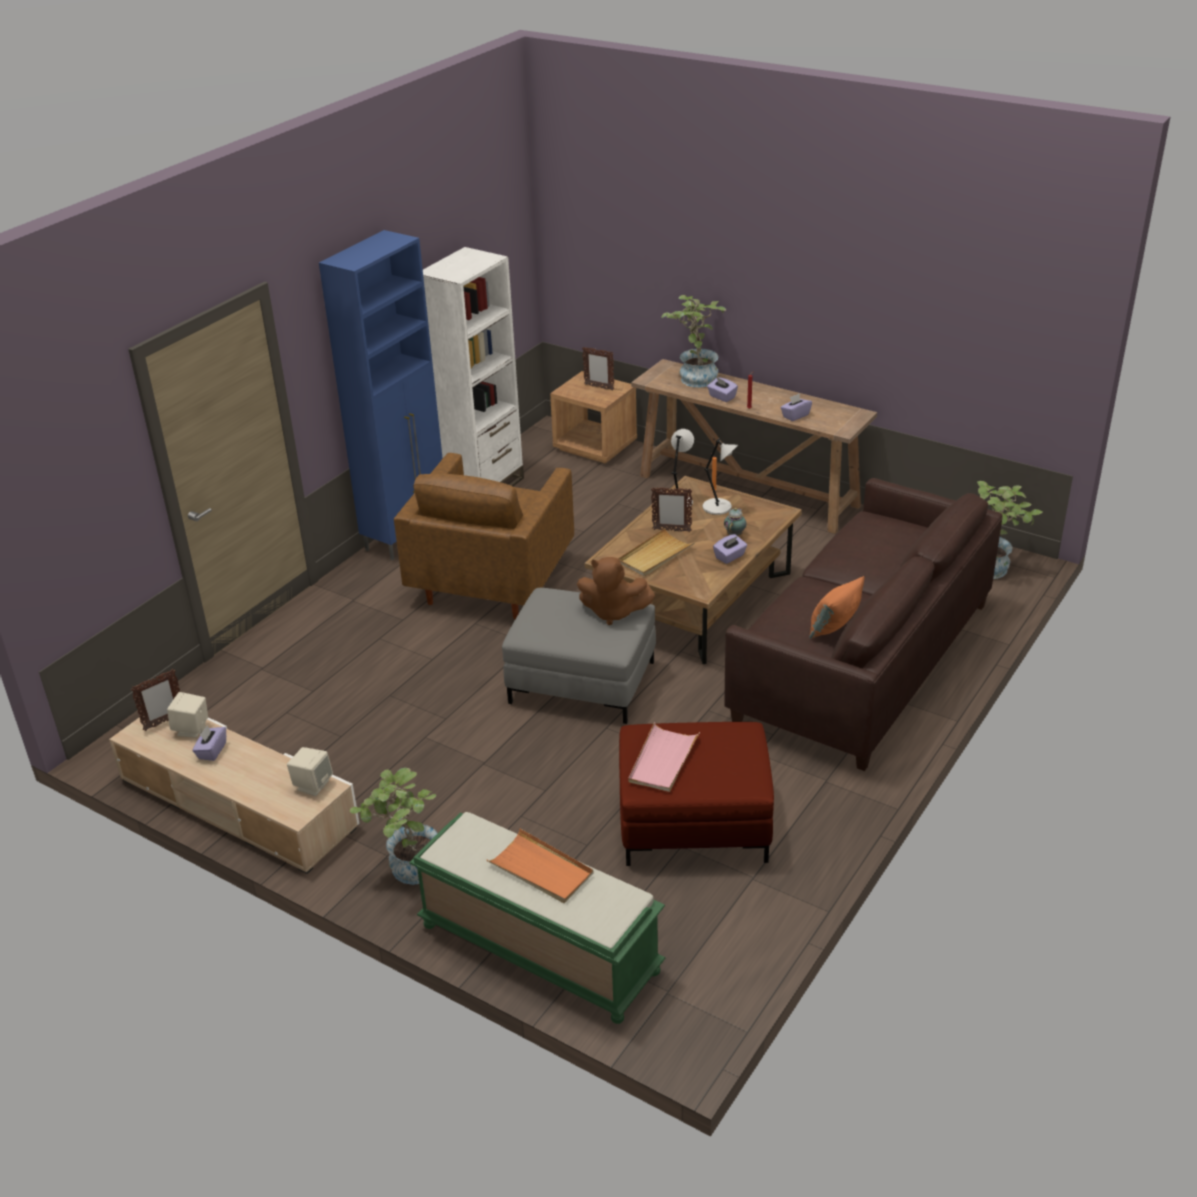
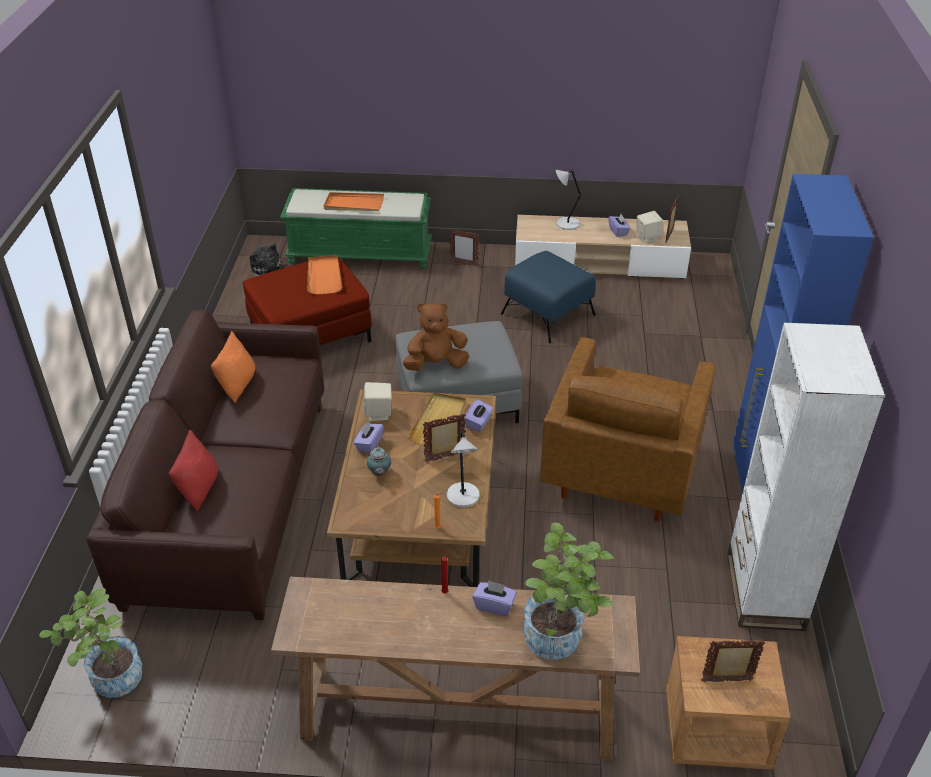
camera: 150 degrees right, 5 degrees up
beige speaker [287,747,333,796] -> beige speaker moved to [364,382,392,421]
potted plant [350,768,438,885] -> picture frame [449,229,479,267]
brown armchair [394,453,574,619] -> brown armchair turned 150 degrees counterclockwise [540,337,716,522]
pink tray [628,722,700,792] -> orange tray [307,255,342,294]
grey table lamp [703,439,738,515] -> grey table lamp moved to [556,169,581,230]
purple tissue box [780,394,812,421] -> purple tissue box moved to [464,399,493,432]
none -> red pillow [169,430,218,511]
none -> plush toy [250,244,284,276]
none -> blue ottoman [501,251,596,343]

